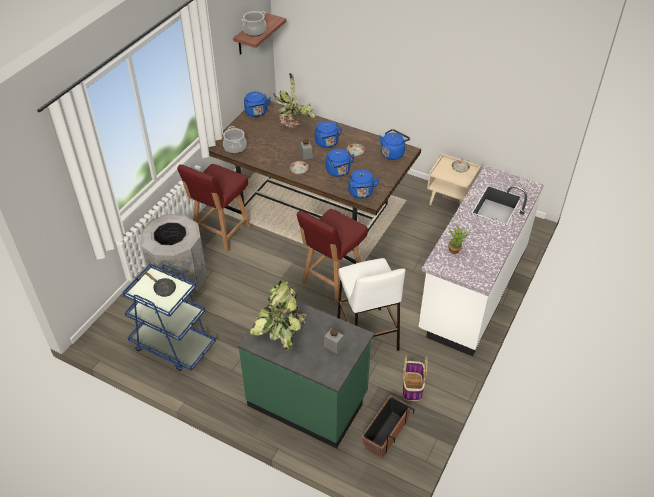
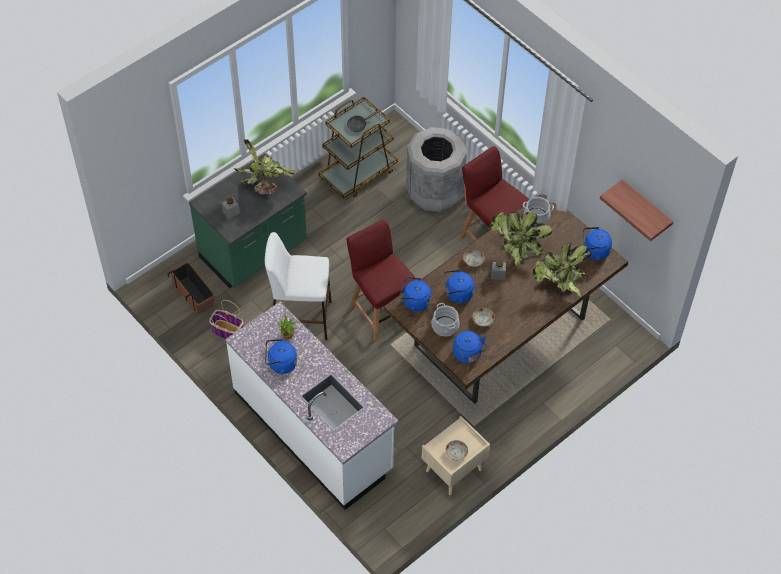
camera: 110 degrees right, 10 degrees up
blue cart [122,263,216,371] -> brown cart [319,97,398,198]
cooking pot [242,11,267,36] -> cooking pot moved to [432,303,460,336]
blue kettle [315,121,342,148] -> blue kettle moved to [265,339,297,375]
none -> potted plant [490,211,553,266]

